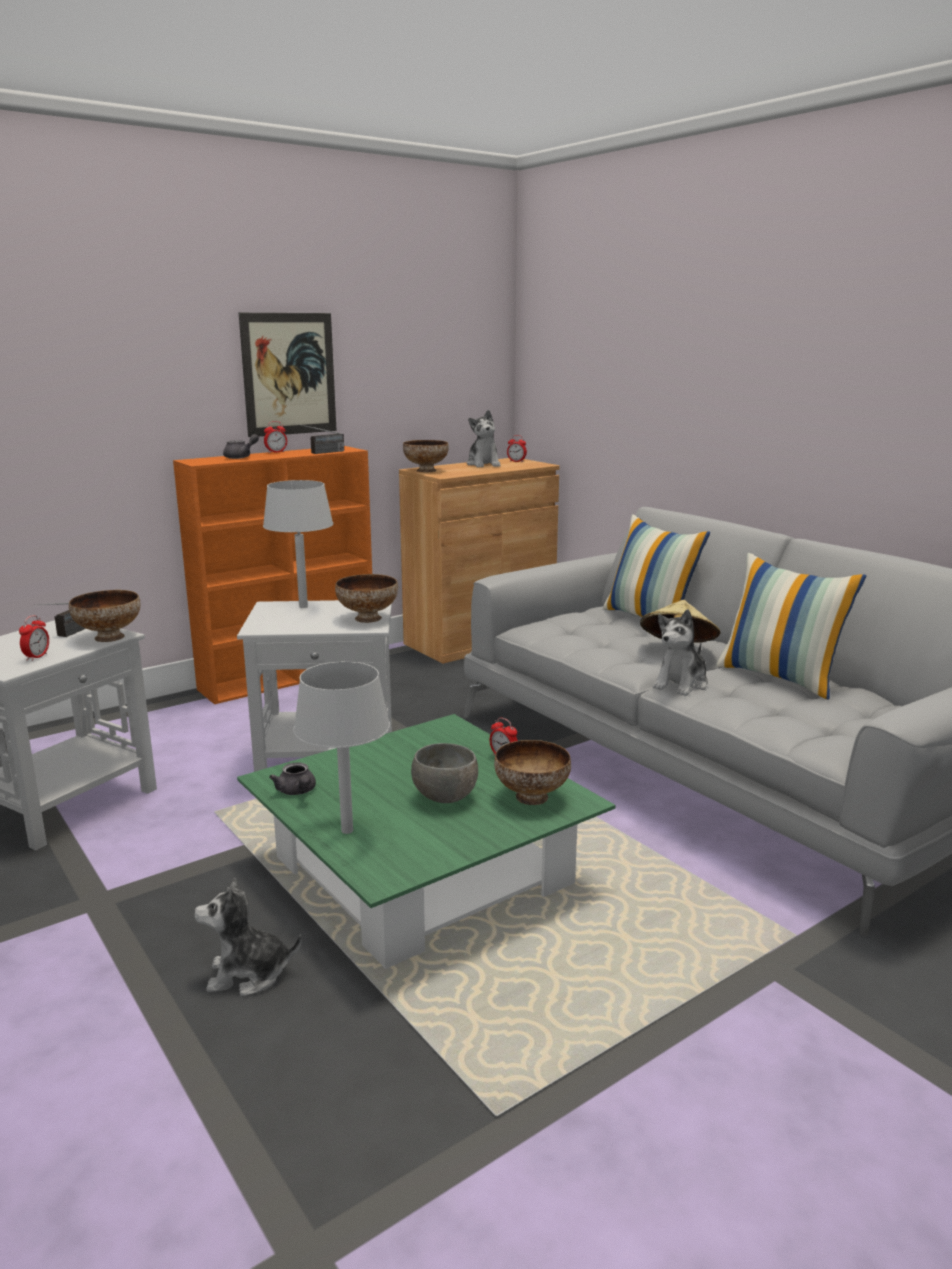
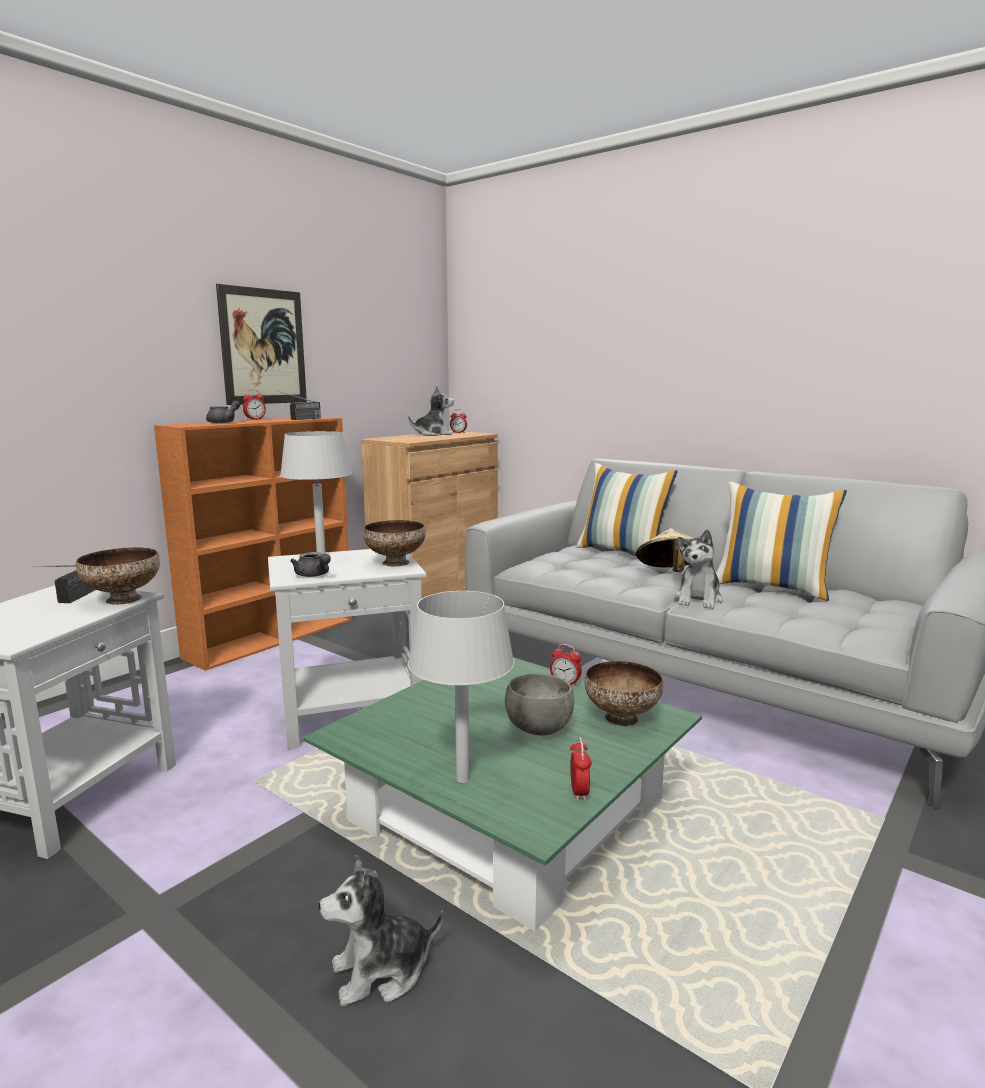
camera: 15 degrees left, 5 degrees down
alarm clock [19,615,49,661] -> alarm clock moved to [570,737,591,801]
grey teapot [269,762,316,795] -> grey teapot moved to [290,552,331,577]
bowl [403,440,449,472] -> none
plush toy [467,410,501,467] -> plush toy turned 75 degrees counterclockwise [408,386,454,436]

